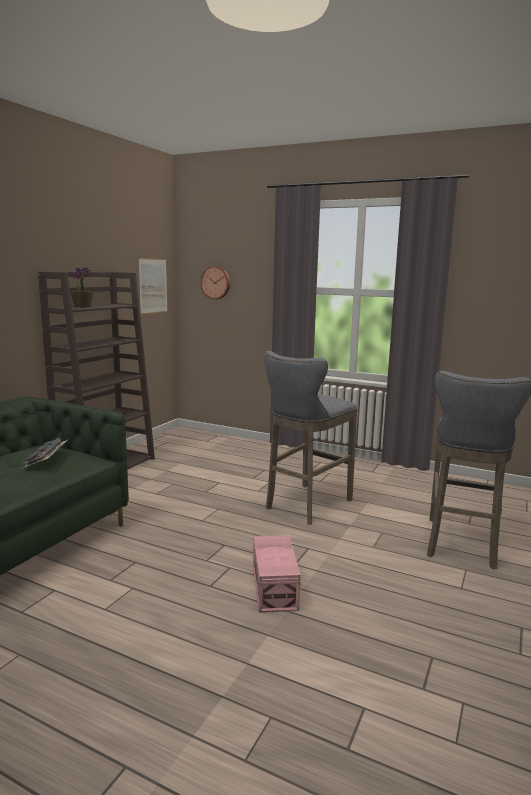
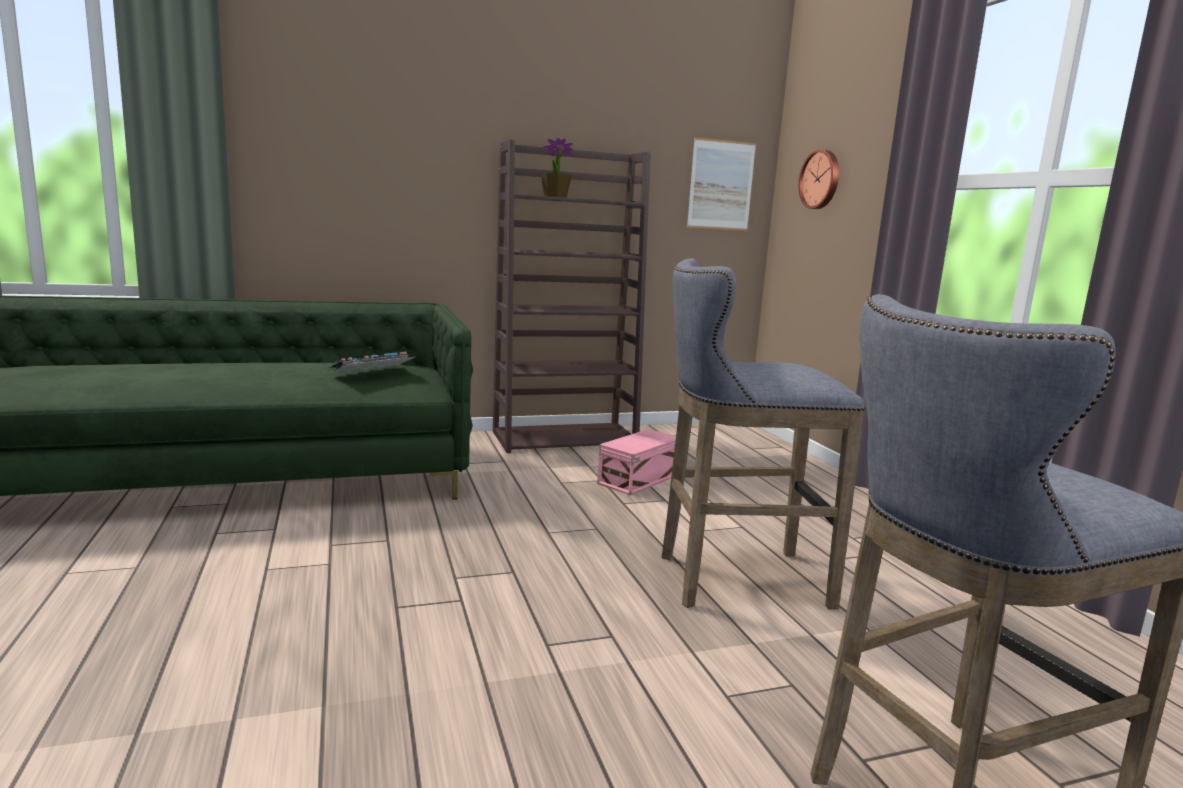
camera: 45 degrees right, 0 degrees up
pink storage box [253,535,301,613] -> pink storage box moved to [597,429,676,495]

